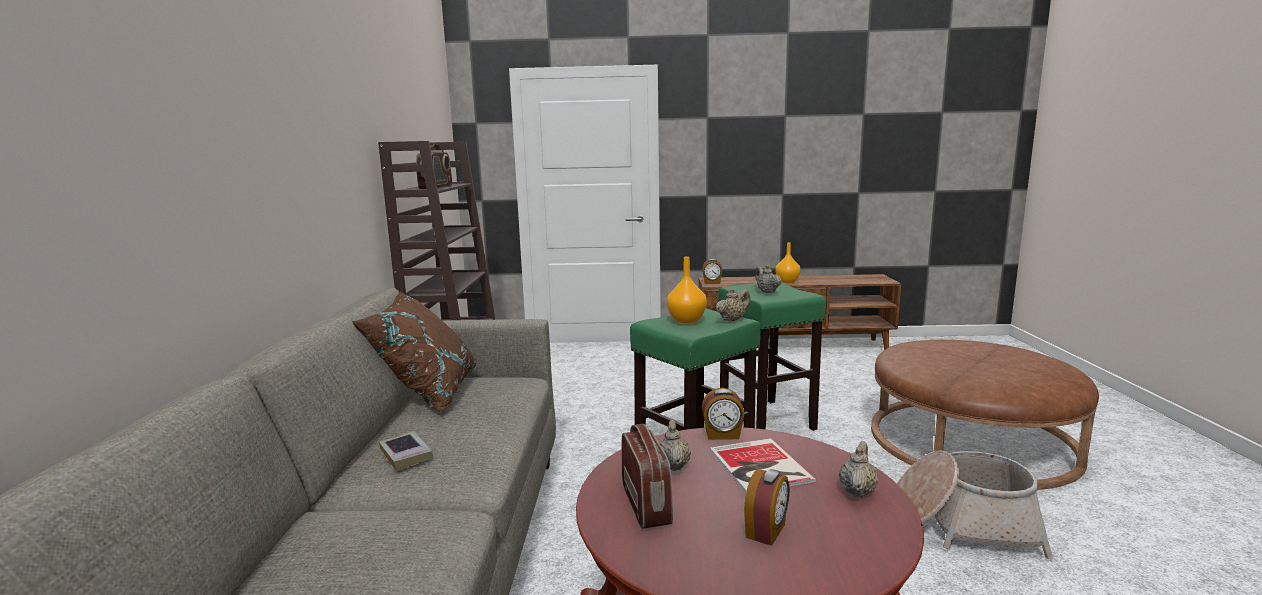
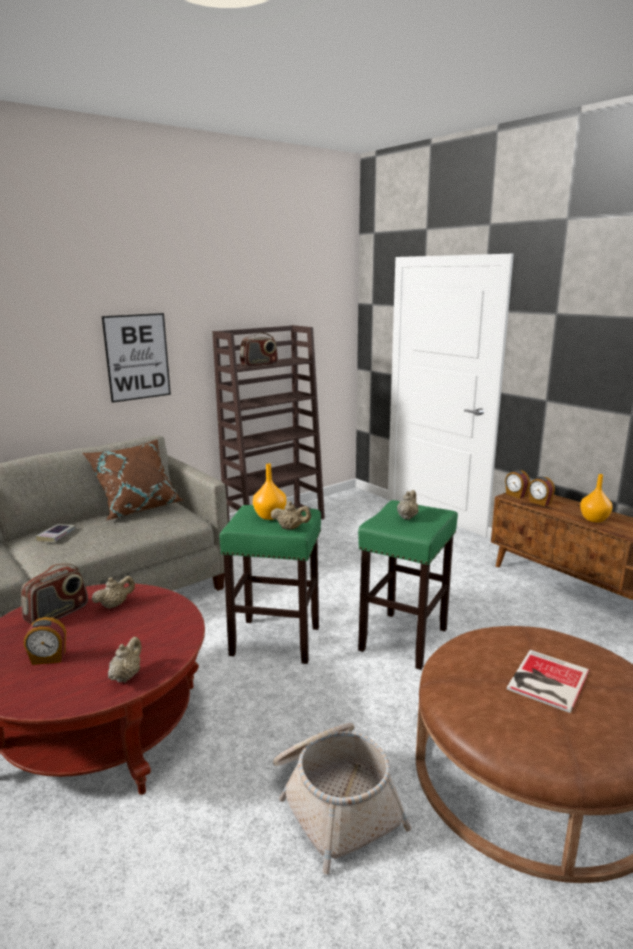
camera: 50 degrees right, 5 degrees up
alarm clock [702,388,745,440] -> alarm clock moved to [529,477,555,506]
book [710,438,816,493] -> book moved to [507,650,589,713]
beige teapot [839,441,878,498] -> beige teapot turned 60 degrees counterclockwise [108,637,141,683]
none -> picture [102,313,171,403]

